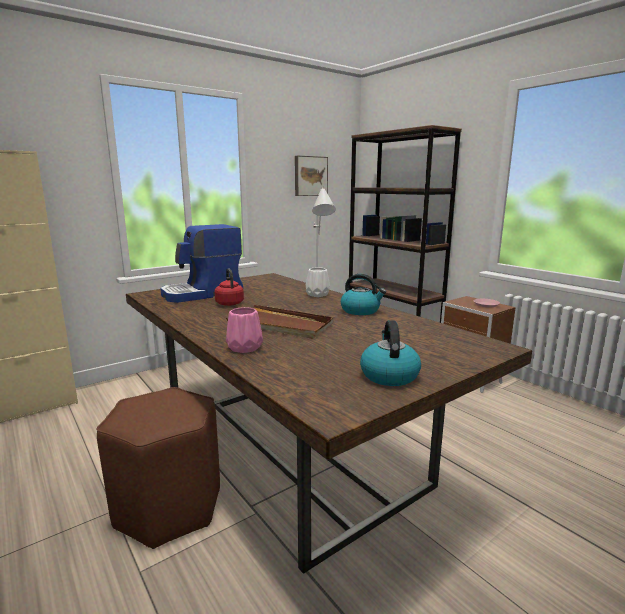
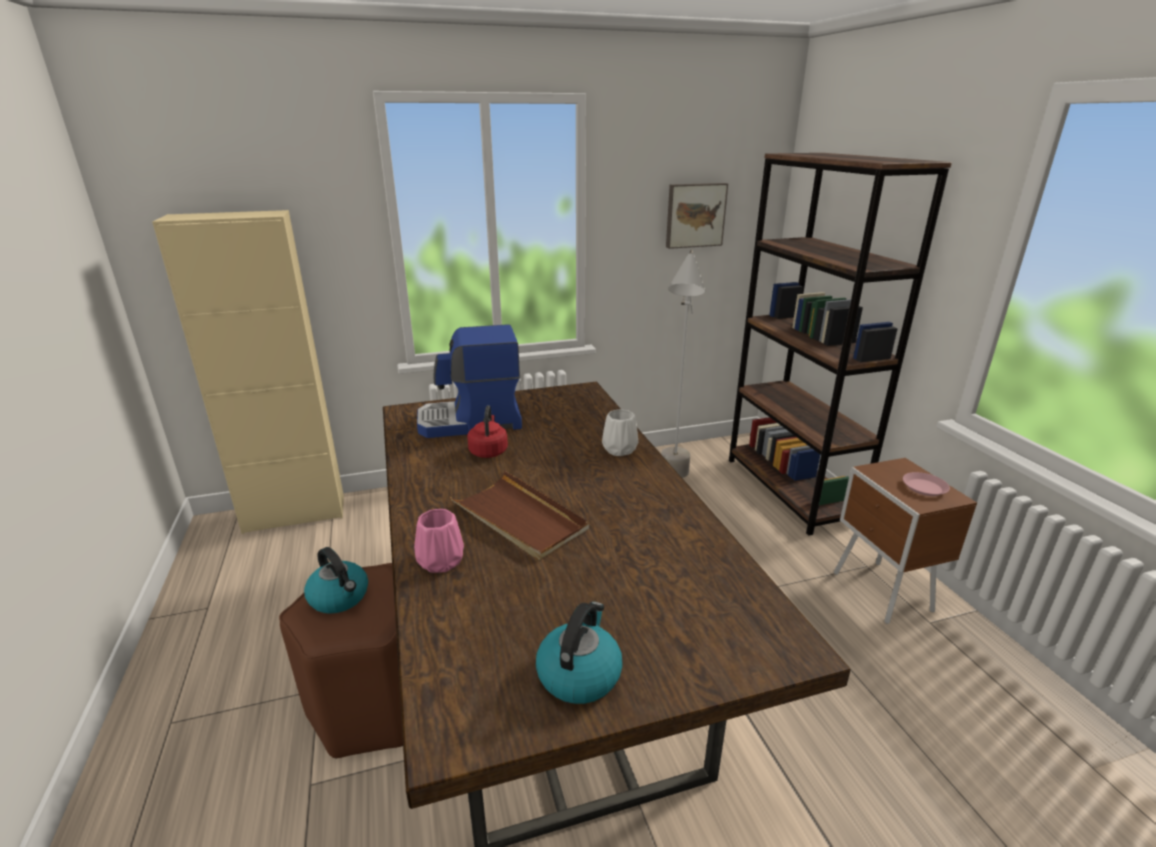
camera: 20 degrees right, 10 degrees up
kettle [341,274,386,315] -> kettle moved to [304,547,368,614]

